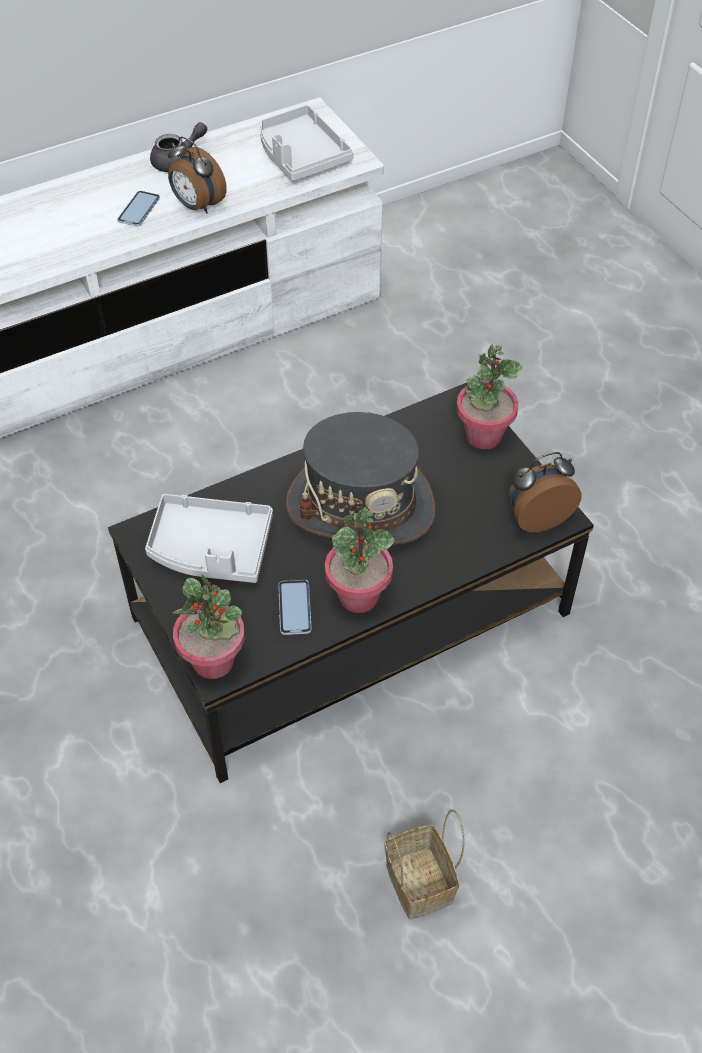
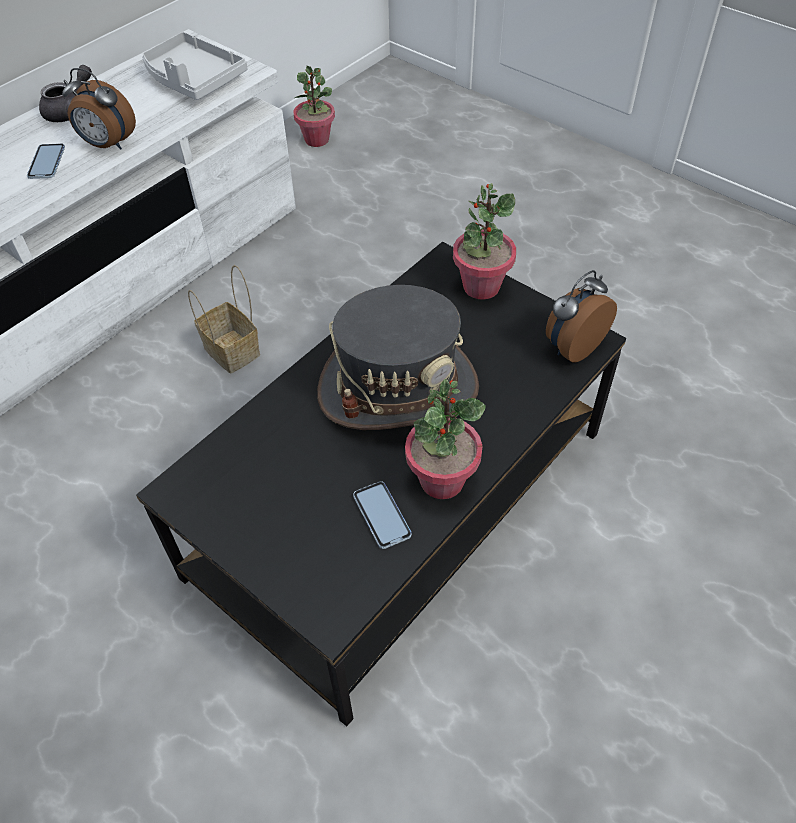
camera: 20 degrees left, 0 degrees up
grey tray [145,494,273,583] -> none
potted plant [173,574,245,679] -> potted plant moved to [293,66,335,147]
basket [385,809,464,920] -> basket moved to [188,265,260,373]

